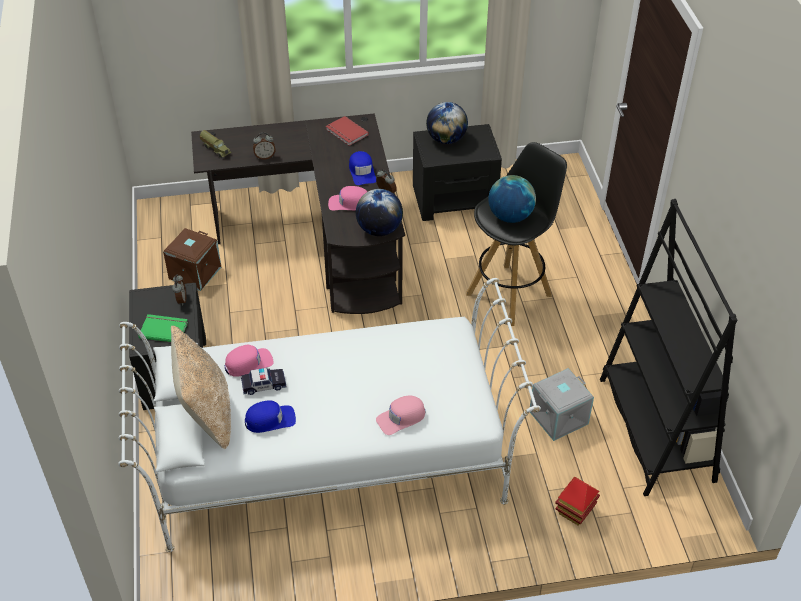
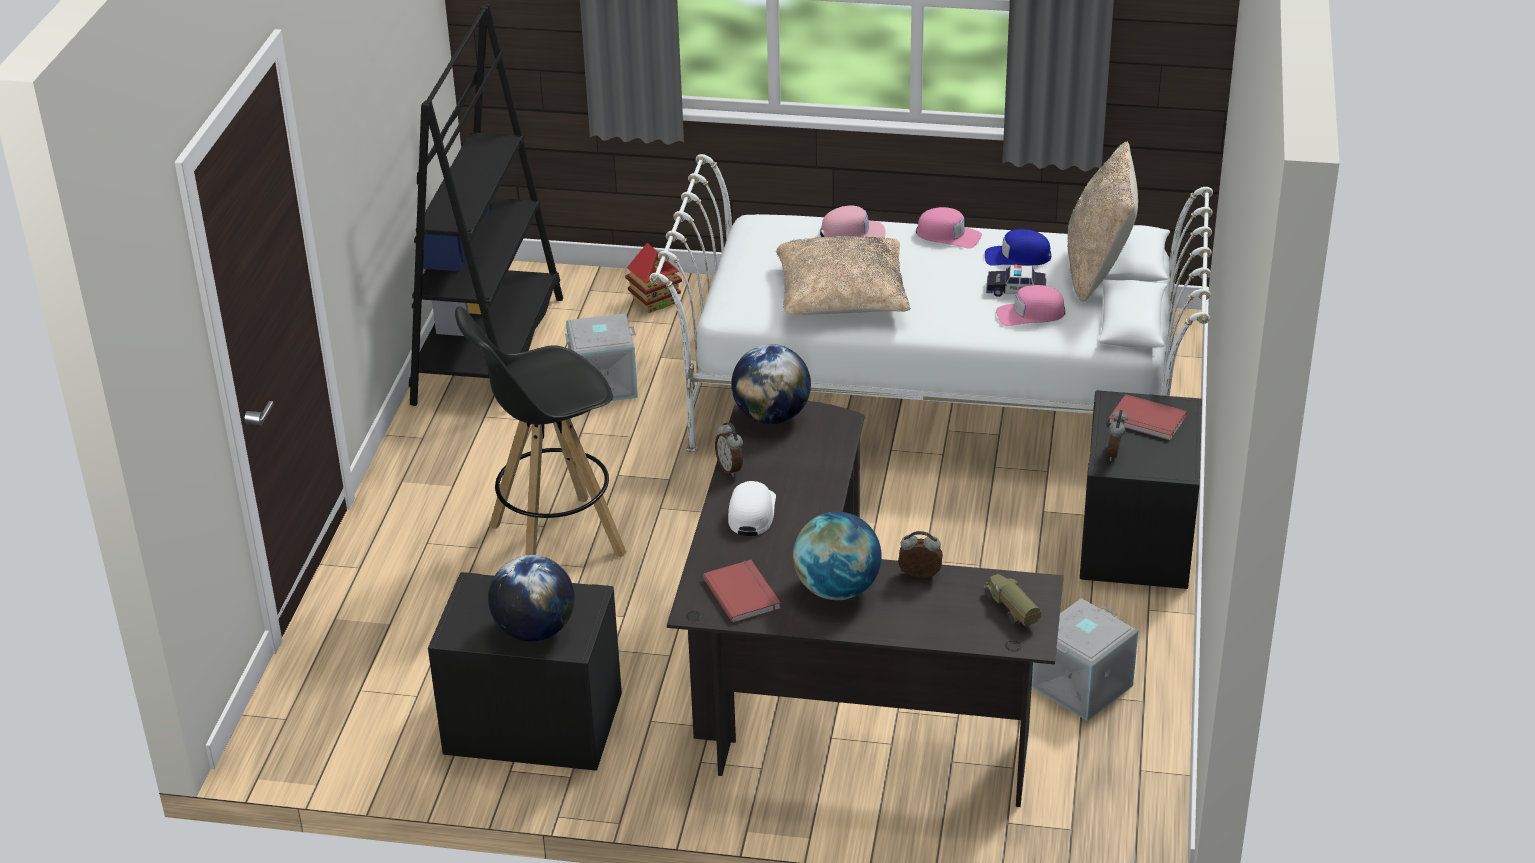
camera: 160 degrees left, 10 degrees down
green book [138,314,188,342] -> red book [1109,394,1187,440]
brown storage box [163,228,221,291] -> grey storage box [1032,598,1138,721]
pink cap [328,186,368,211] -> pink cap moved to [916,207,982,249]
blue cap [349,151,376,185] -> white cap [728,481,776,536]
globe [488,175,536,223] -> globe moved to [793,512,882,600]
none -> beige pillow [776,236,911,315]

